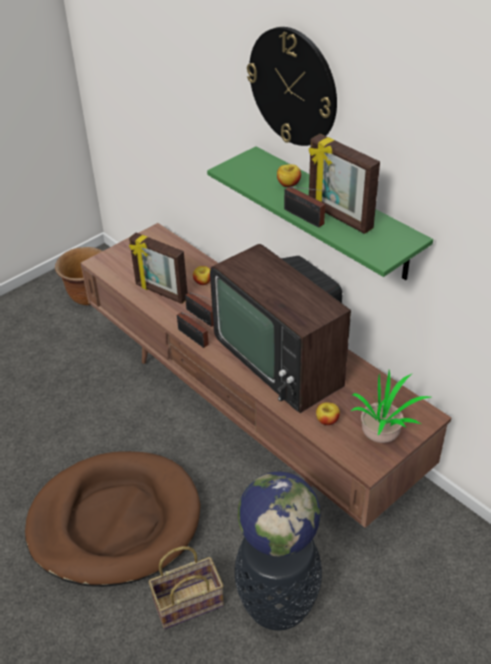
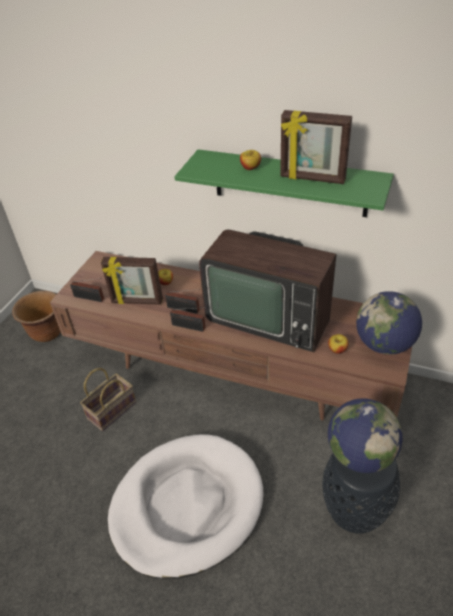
camera: 25 degrees left, 0 degrees up
brown dog bed [25,451,201,587] -> white dog bed [108,434,263,579]
basket [148,546,224,629] -> basket moved to [80,368,136,431]
wall clock [247,27,337,146] -> none
radio [284,186,329,228] -> radio moved to [70,278,104,302]
potted plant [351,370,431,443] -> globe [356,291,422,355]

